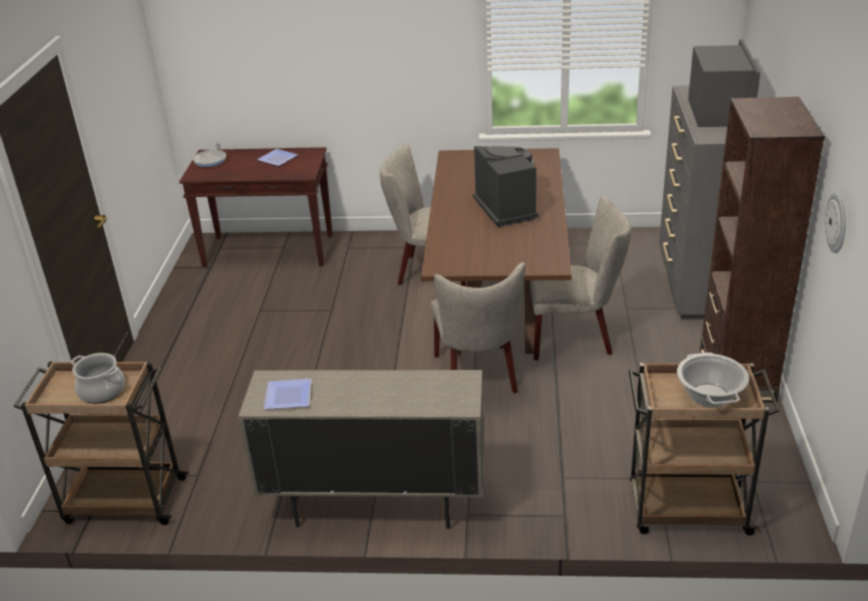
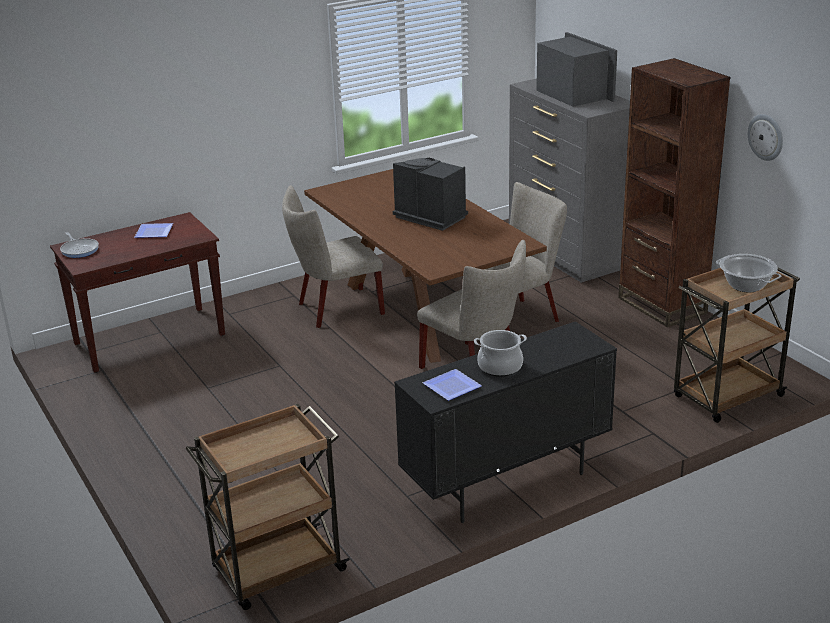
camera: 35 degrees left, 5 degrees down
cooking pot [71,353,125,404] -> cooking pot moved to [474,330,527,377]
beige cabinet [238,370,485,529] -> black cabinet [394,321,617,523]

